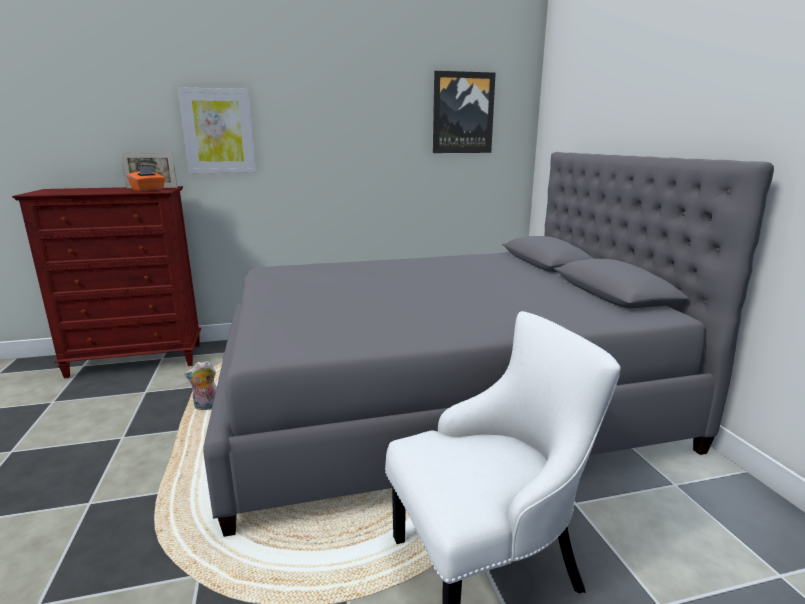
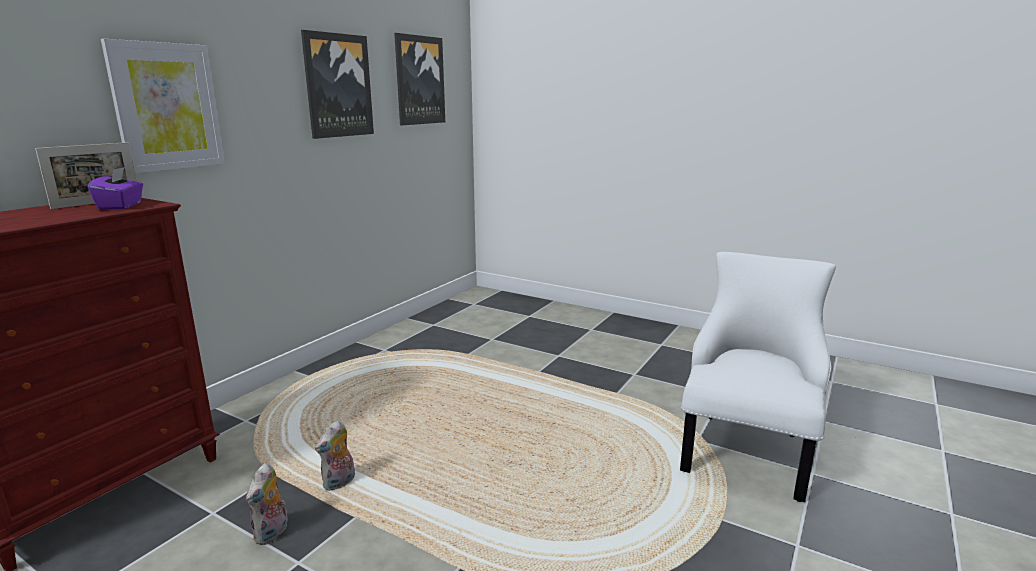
camera: 45 degrees left, 0 degrees up
orange tissue box [127,166,165,191] -> purple tissue box [88,167,143,210]
grey bed [203,152,774,537] -> none
none -> plush toy [246,463,288,545]
none -> picture [301,30,374,139]

